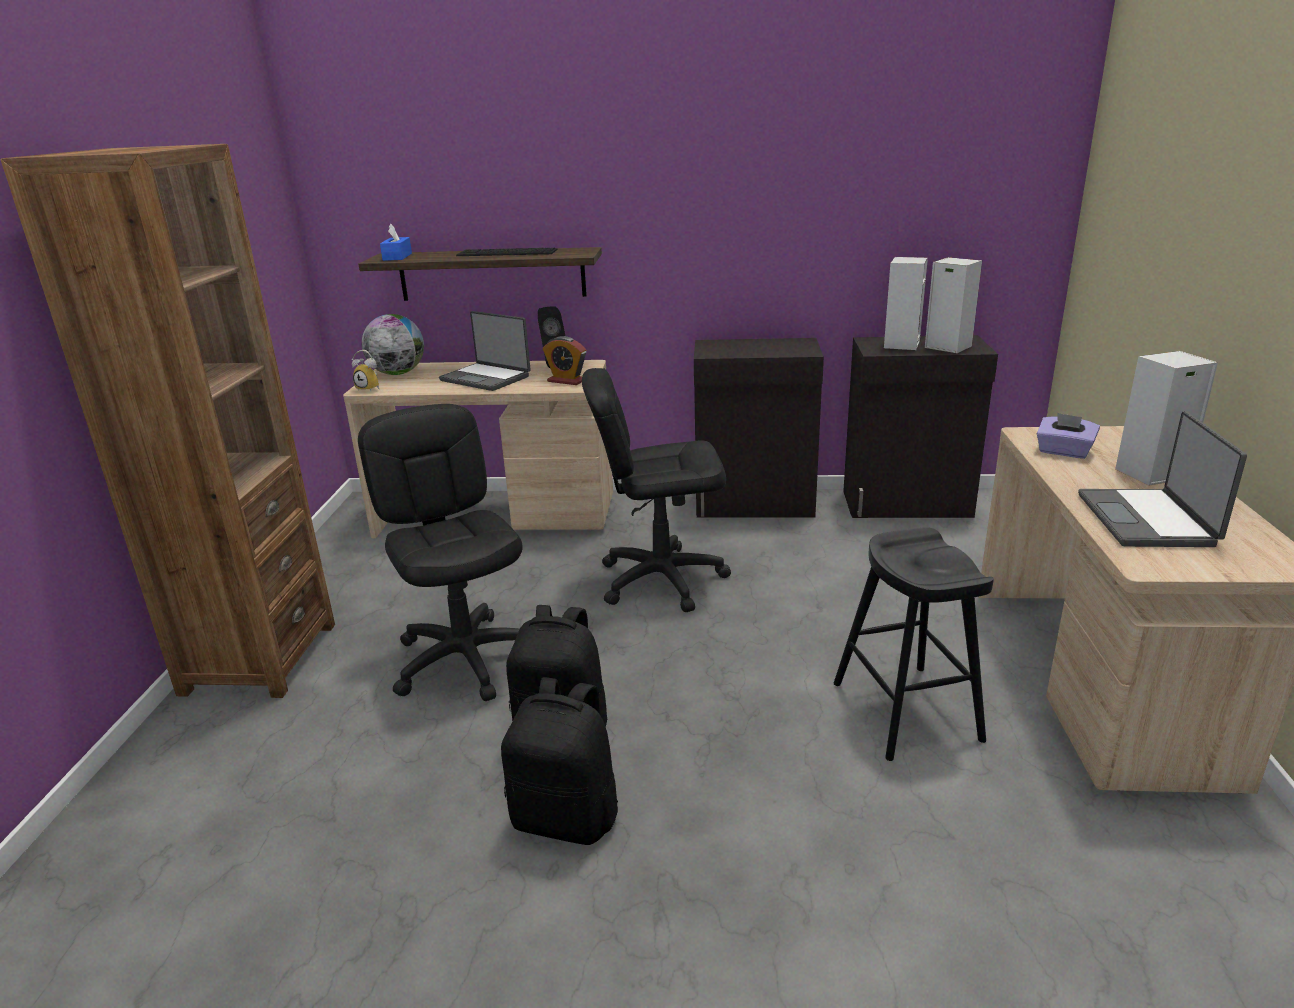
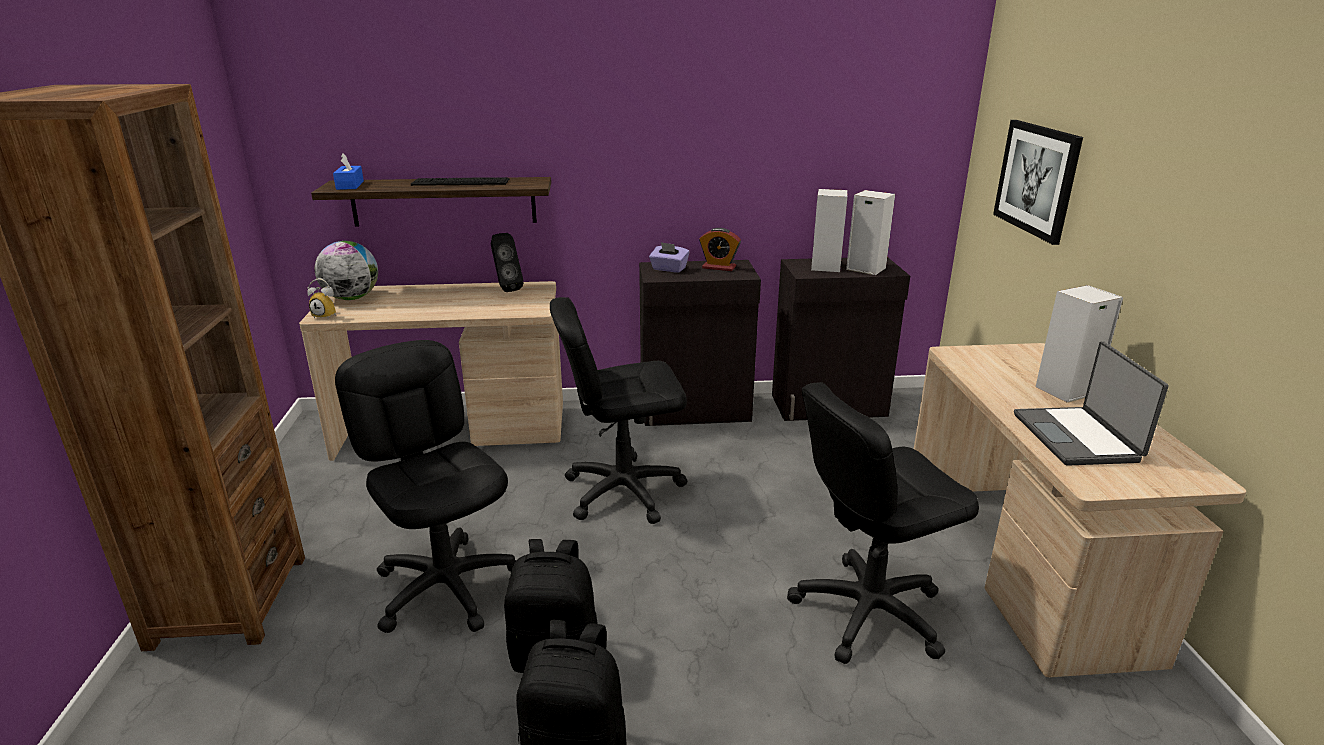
camera: 10 degrees left, 0 degrees up
laptop [439,311,531,391] -> none
alarm clock [543,336,586,385] -> alarm clock moved to [699,228,741,271]
black stool [834,527,994,761] -> black office chair [787,382,979,664]
purple tissue box [1037,413,1100,459] -> purple tissue box moved to [649,242,689,273]
none -> picture [993,120,1083,245]

